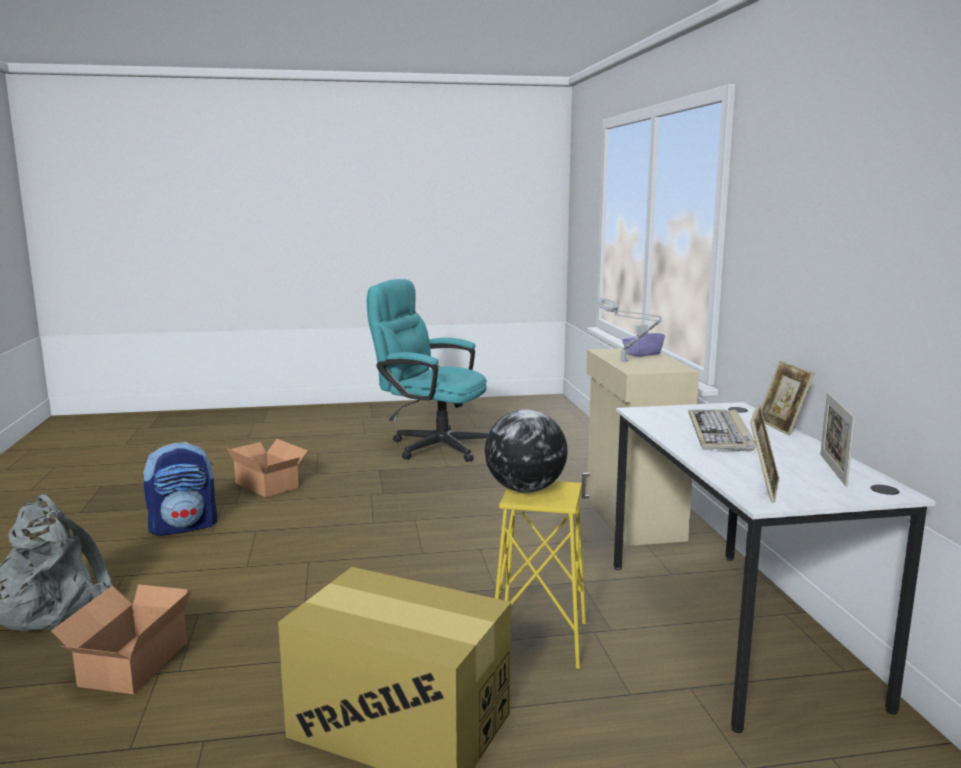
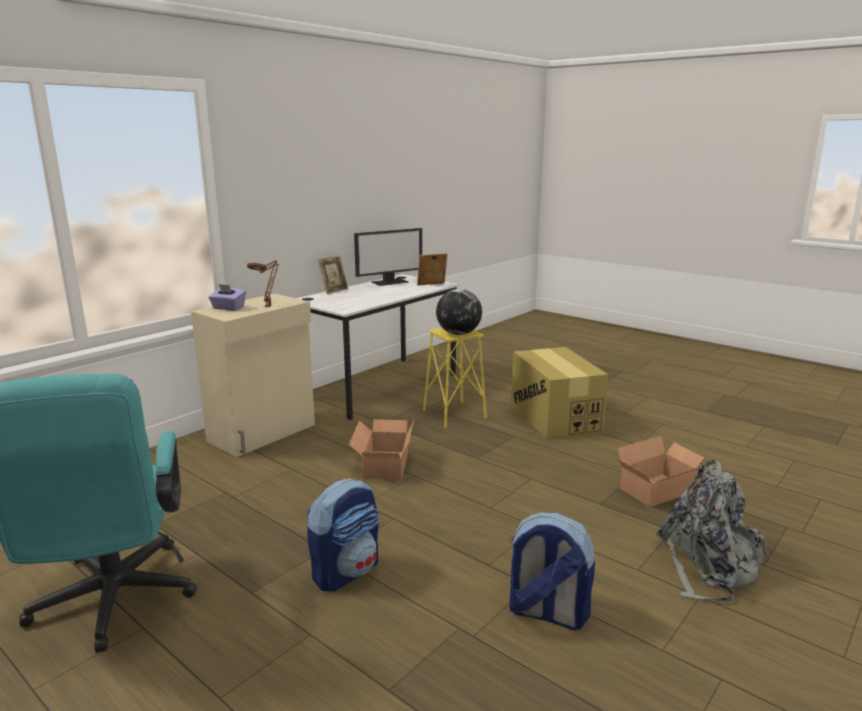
camera: 130 degrees left, 5 degrees up
cardboard box [226,439,308,497] -> cardboard box moved to [349,419,414,480]
grey table lamp [596,298,662,362] -> brown table lamp [247,260,279,307]
keyboard [688,409,756,452] -> none
picture frame [820,392,855,487] -> monitor [354,228,422,286]
none -> backpack [307,478,379,592]

